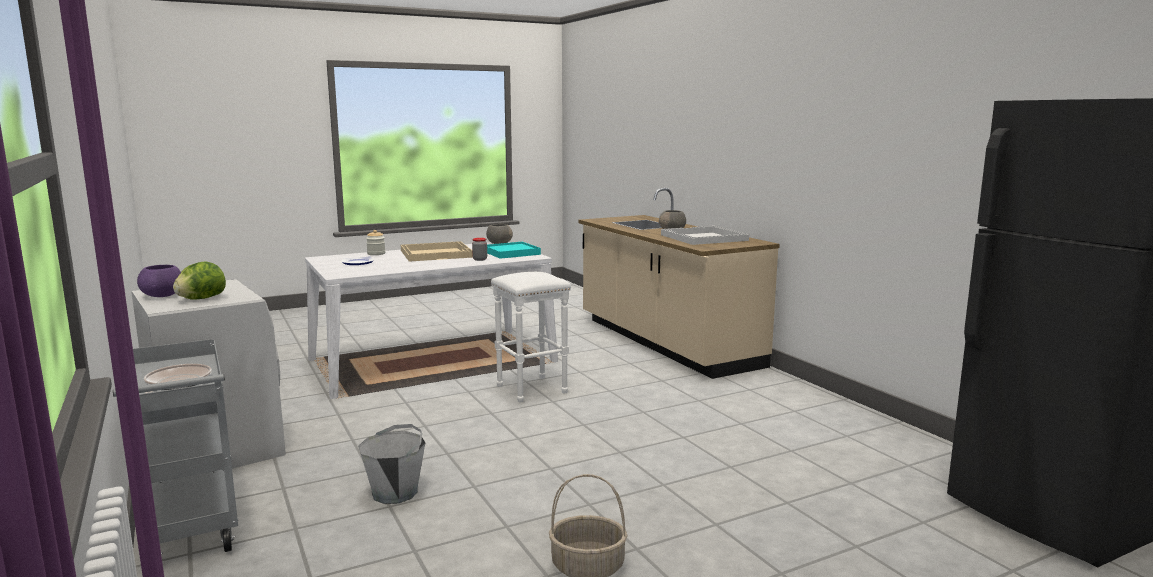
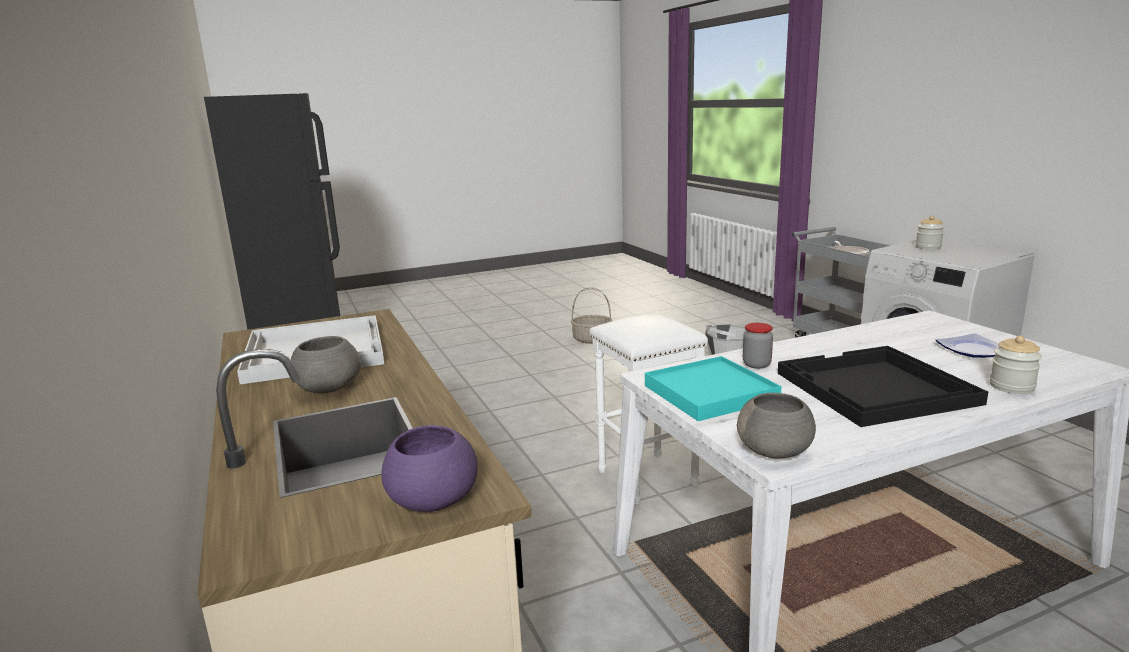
camera: 175 degrees left, 5 degrees up
purple bowl [137,265,181,297] -> purple bowl moved to [381,425,478,512]
lettuce [173,261,226,300] -> jar [916,215,944,250]
beige tray [401,241,473,262] -> black tray [778,346,988,427]

